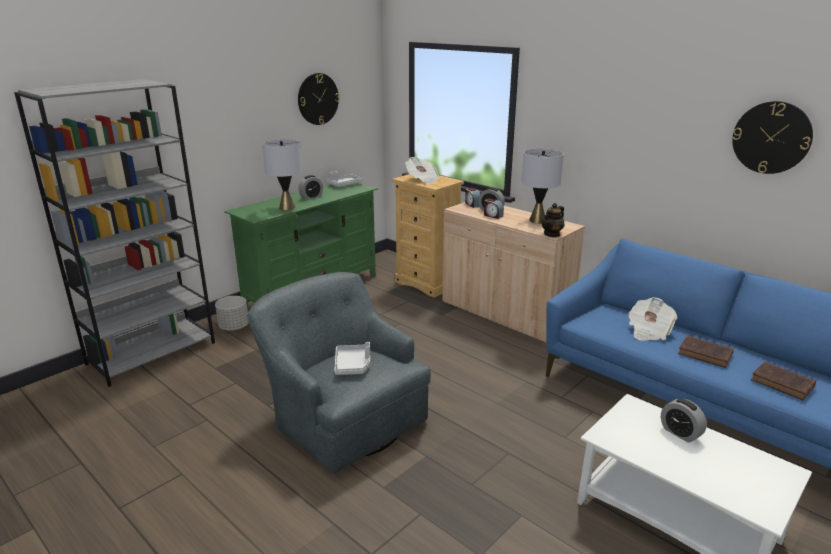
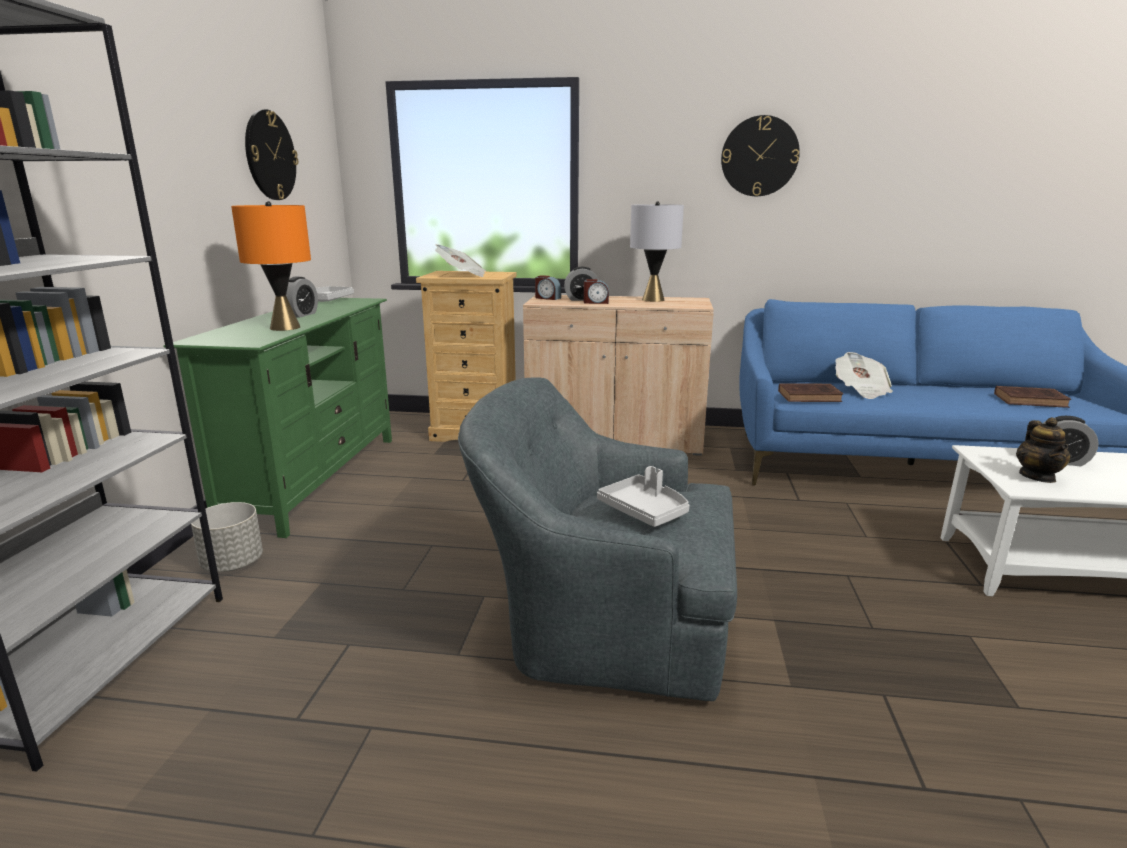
camera: 35 degrees left, 5 degrees down
grey table lamp [262,139,302,210] -> orange table lamp [231,201,311,331]
teapot [541,203,565,237] -> teapot moved to [1016,417,1071,483]
brown book [678,335,734,368] -> brown book moved to [778,383,843,402]
wall clock [732,101,813,174] -> wall clock moved to [721,115,800,196]

